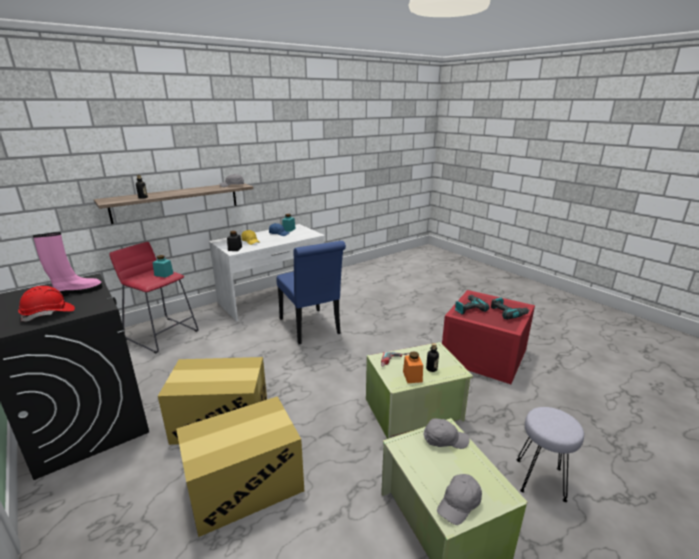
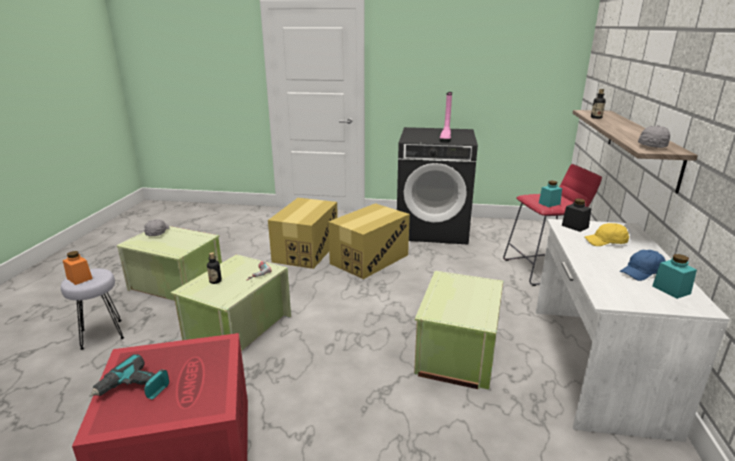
camera: 135 degrees right, 0 degrees up
red hard hat [18,286,75,321] -> none
blue chair [276,241,346,344] -> green storage box [414,271,503,390]
orange jar [403,351,423,383] -> orange jar moved to [63,251,93,285]
grey cap [424,418,470,449] -> none
power drill [455,295,489,314] -> none

